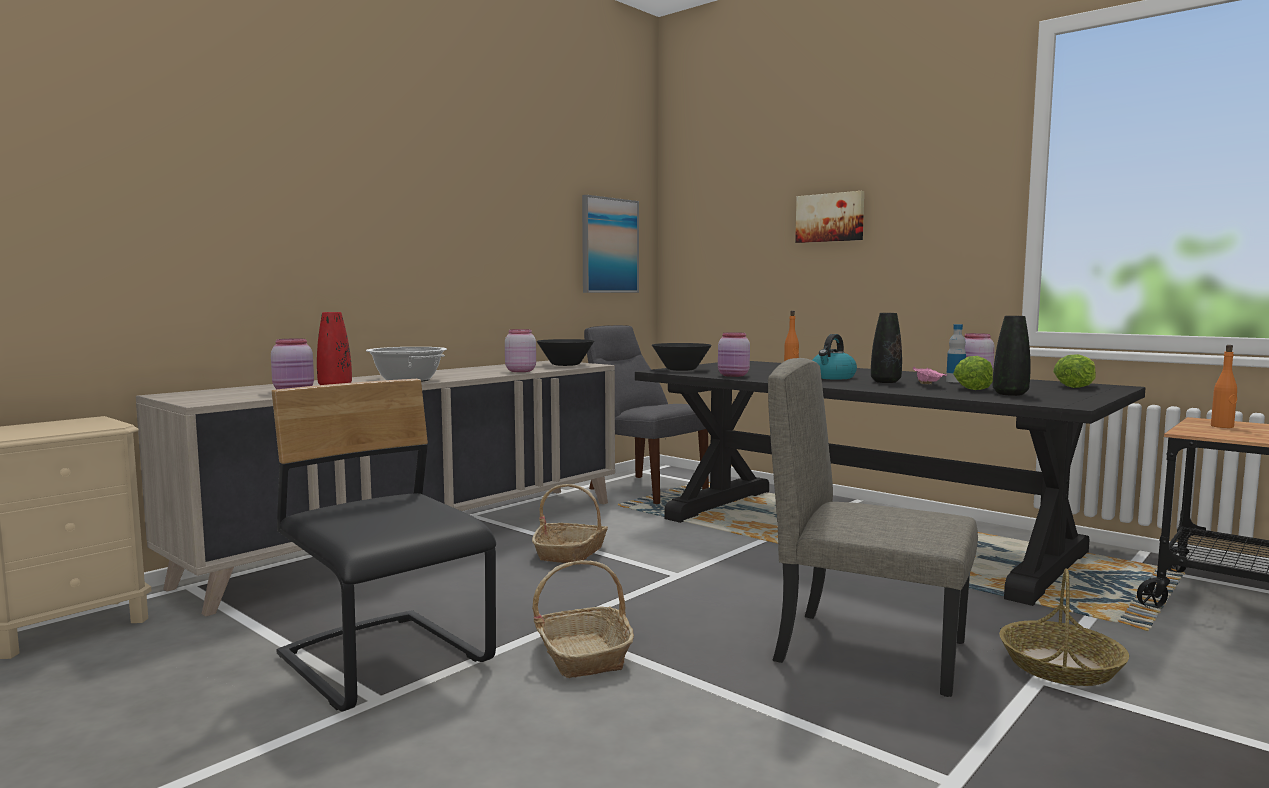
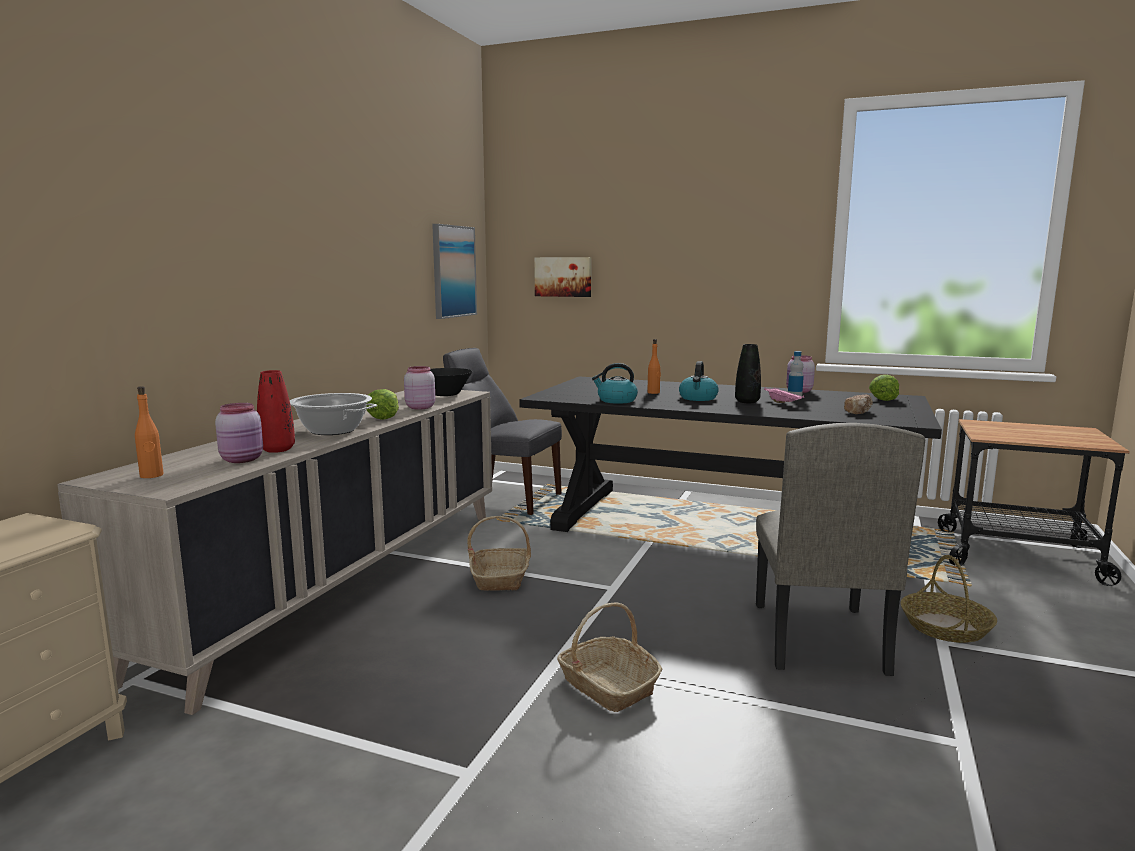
camera: 20 degrees left, 5 degrees up
black chair [272,379,496,711] -> none
black bowl [652,343,712,371] -> none
pink jar [718,332,750,377] -> kettle [592,363,638,404]
beige chair [768,358,978,697] -> beige chair turned 90 degrees counterclockwise [756,423,925,676]
picture [795,191,864,243] -> picture moved to [534,257,591,297]
lettuce [953,356,993,390] -> lettuce moved to [366,389,399,420]
black vase [993,316,1030,396] -> bread [844,394,873,414]
orange bottle [1211,345,1237,428] -> orange bottle moved to [135,386,164,478]

